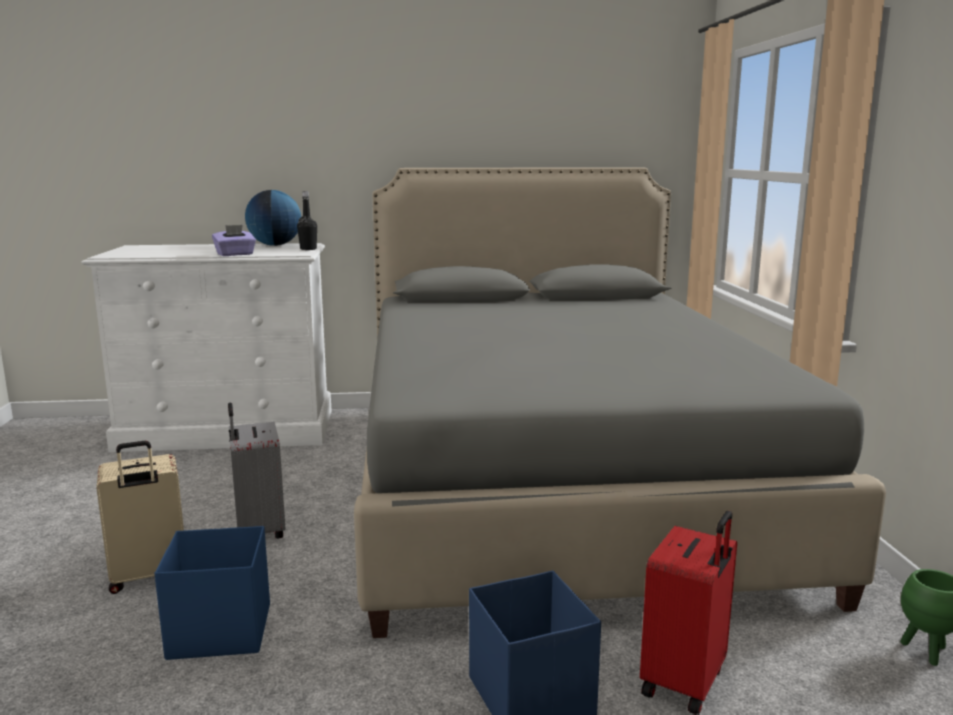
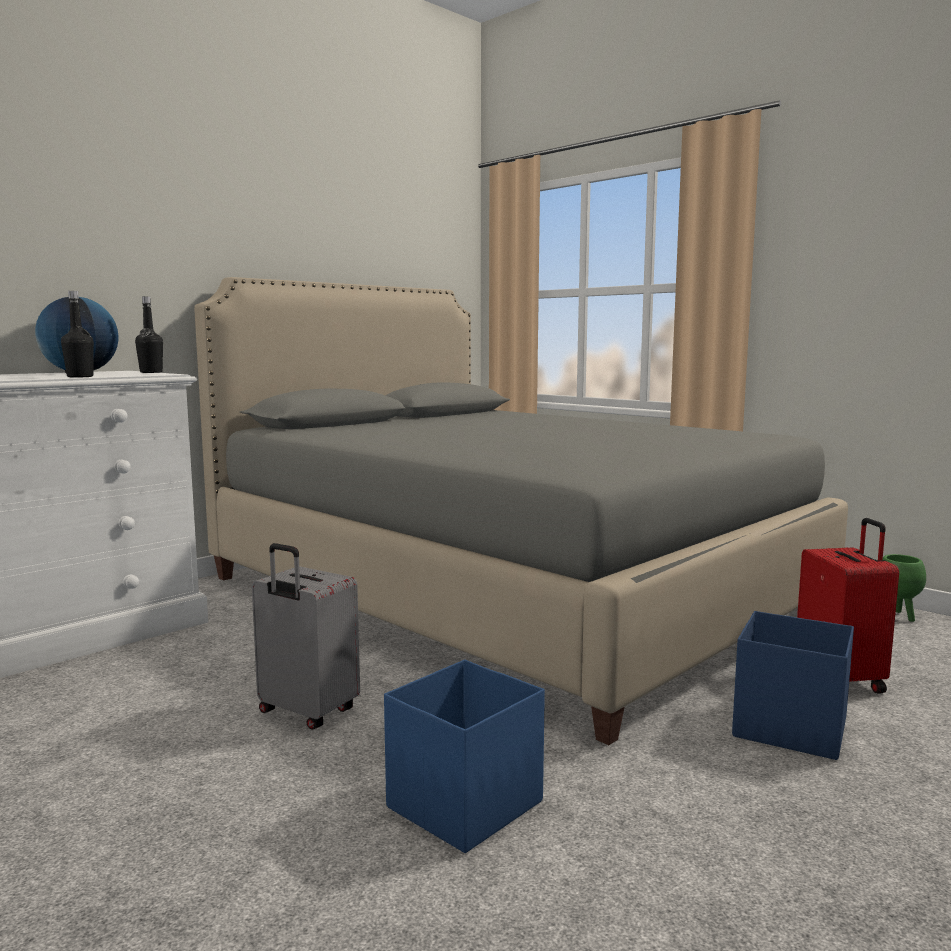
camera: 40 degrees left, 5 degrees down
beige suitcase [97,441,184,594] -> none
purple tissue box [212,225,256,256] -> black bottle [61,291,94,378]

